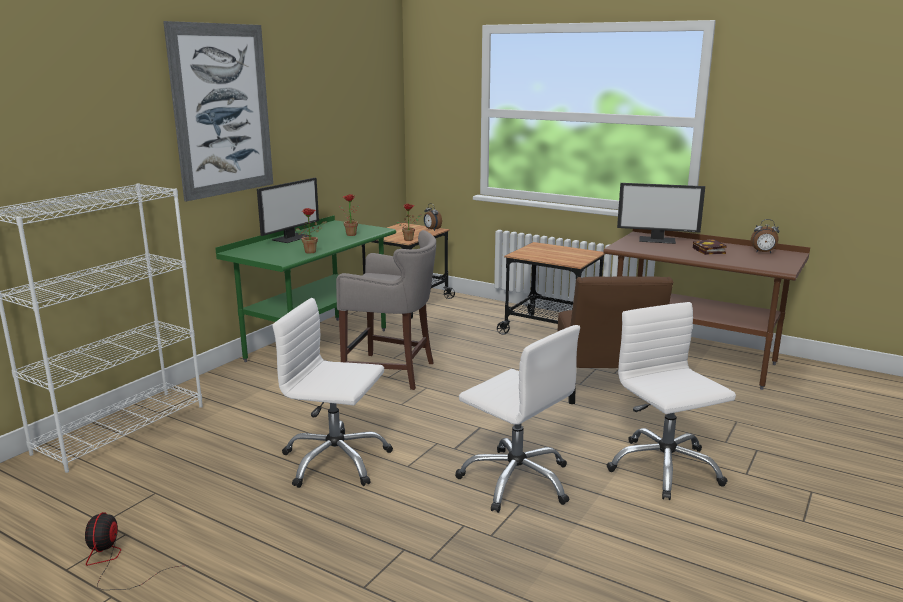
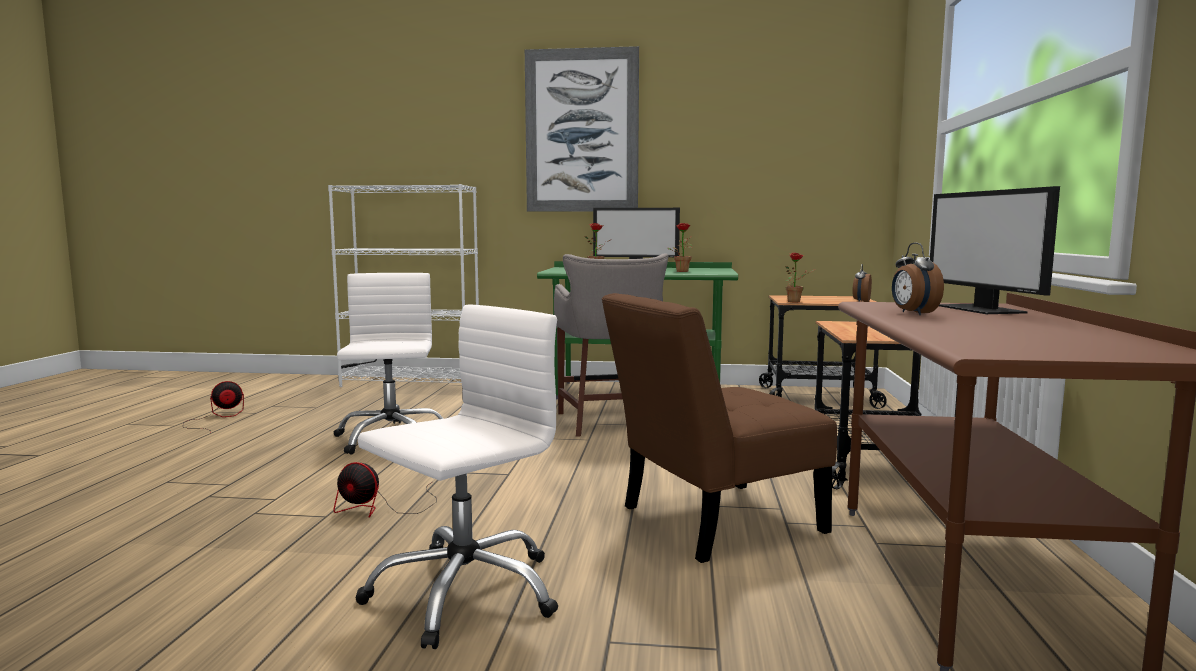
camera: 65 degrees right, 10 degrees down
white office chair [455,325,580,513] -> fan [334,462,437,518]
book [693,239,727,255] -> none
alarm clock [751,219,779,253] -> alarm clock moved to [892,242,944,315]

